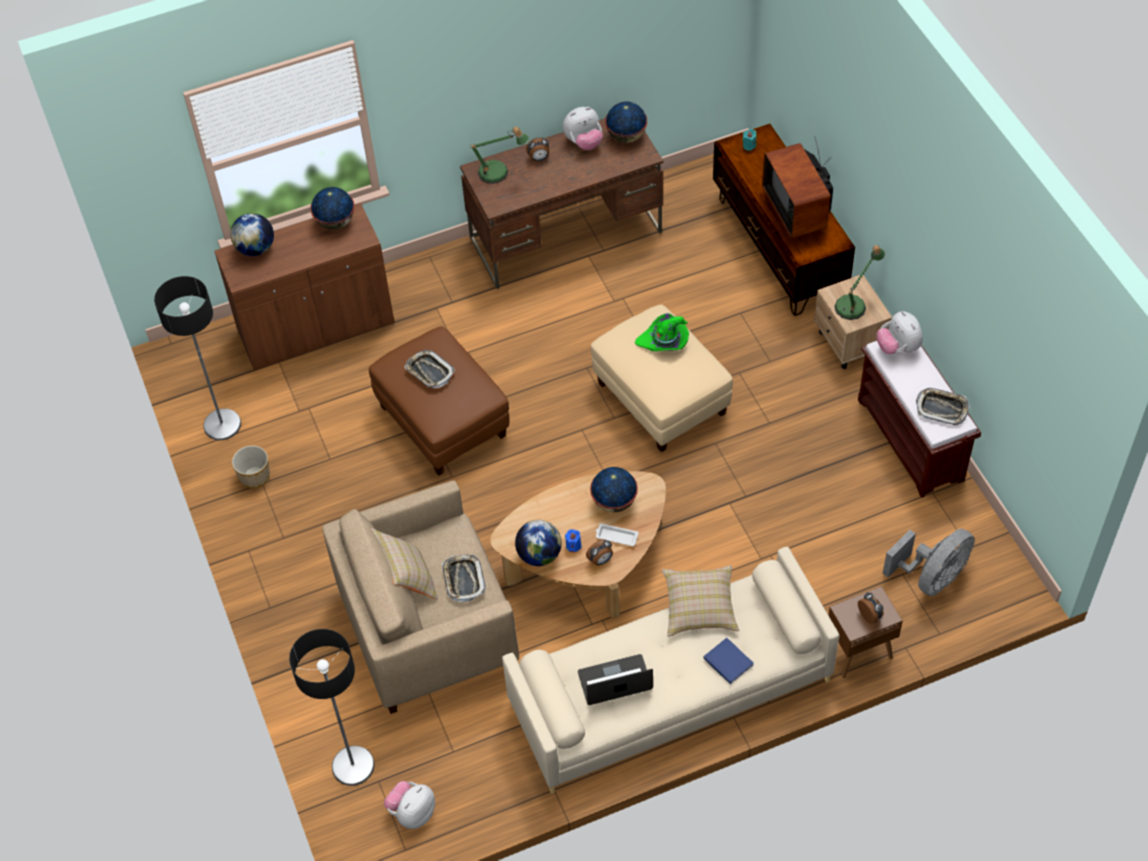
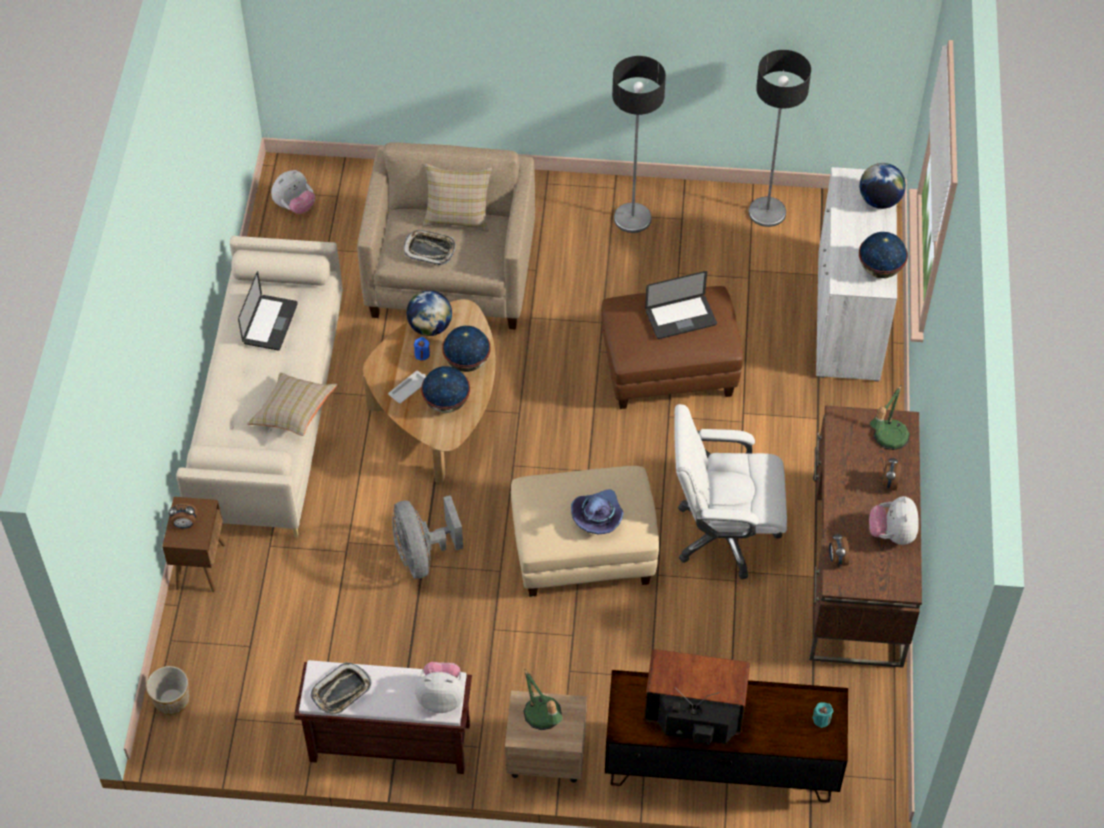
camera: 115 degrees right, 0 degrees up
brown cabinet [214,203,395,370] -> white cabinet [816,167,897,382]
planter [232,445,270,488] -> planter moved to [146,666,190,715]
floor lamp [289,629,375,786] -> floor lamp moved to [612,56,666,233]
plush toy [384,781,435,829] -> plush toy turned 75 degrees clockwise [271,170,315,214]
tray [404,350,455,388] -> laptop [645,271,717,339]
alarm clock [586,539,613,565] -> alarm clock moved to [829,533,850,566]
globe [605,101,647,143] -> globe moved to [442,326,491,372]
green hat [635,313,689,351] -> purple hat [571,489,624,534]
blue book [703,638,753,684] -> none
grey fan [883,529,975,596] -> grey fan moved to [392,495,463,578]
none -> white office chair [674,404,787,580]

